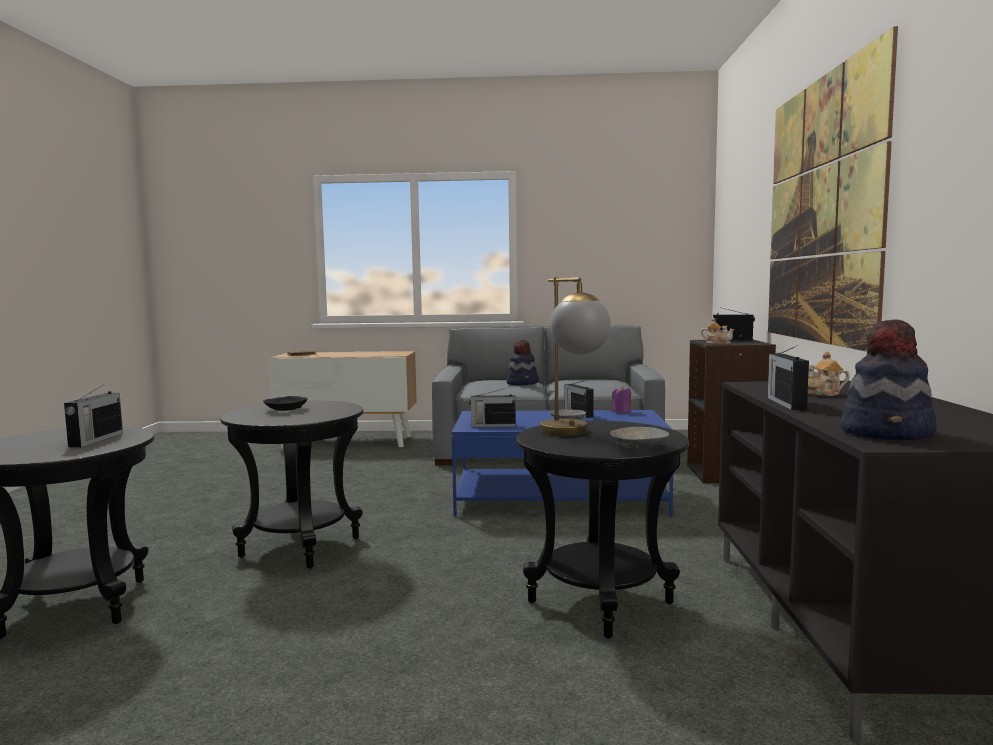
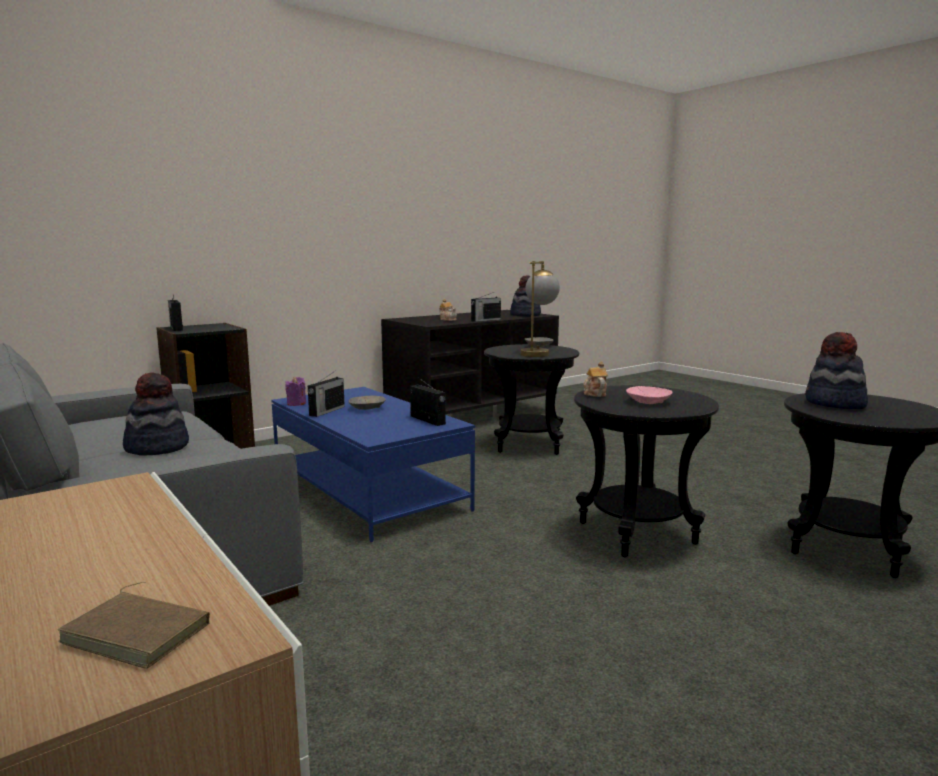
camera: 130 degrees left, 5 degrees up
radio [64,383,123,447] -> hat [805,332,868,409]
black bowl [263,396,308,411] -> pink bowl [626,386,673,404]
teapot [701,318,734,344] -> teapot moved to [583,361,608,397]
picture [768,26,898,352] -> none

